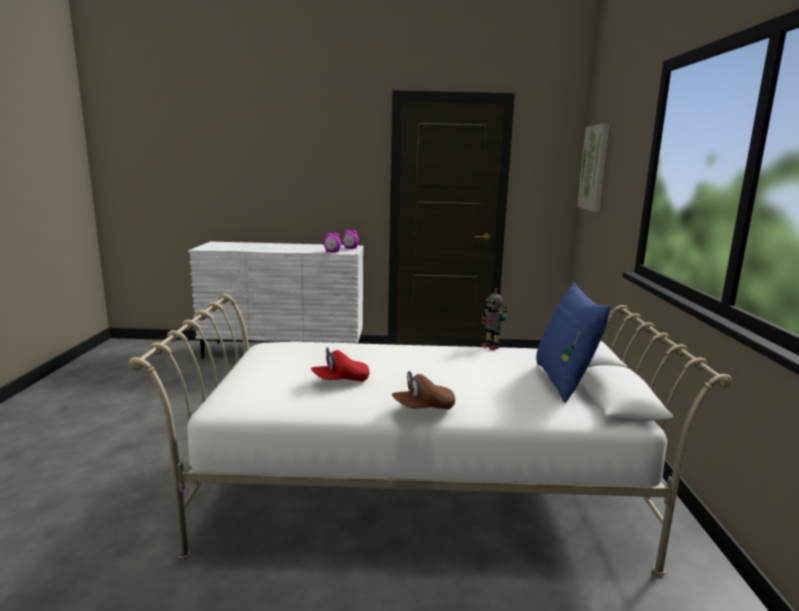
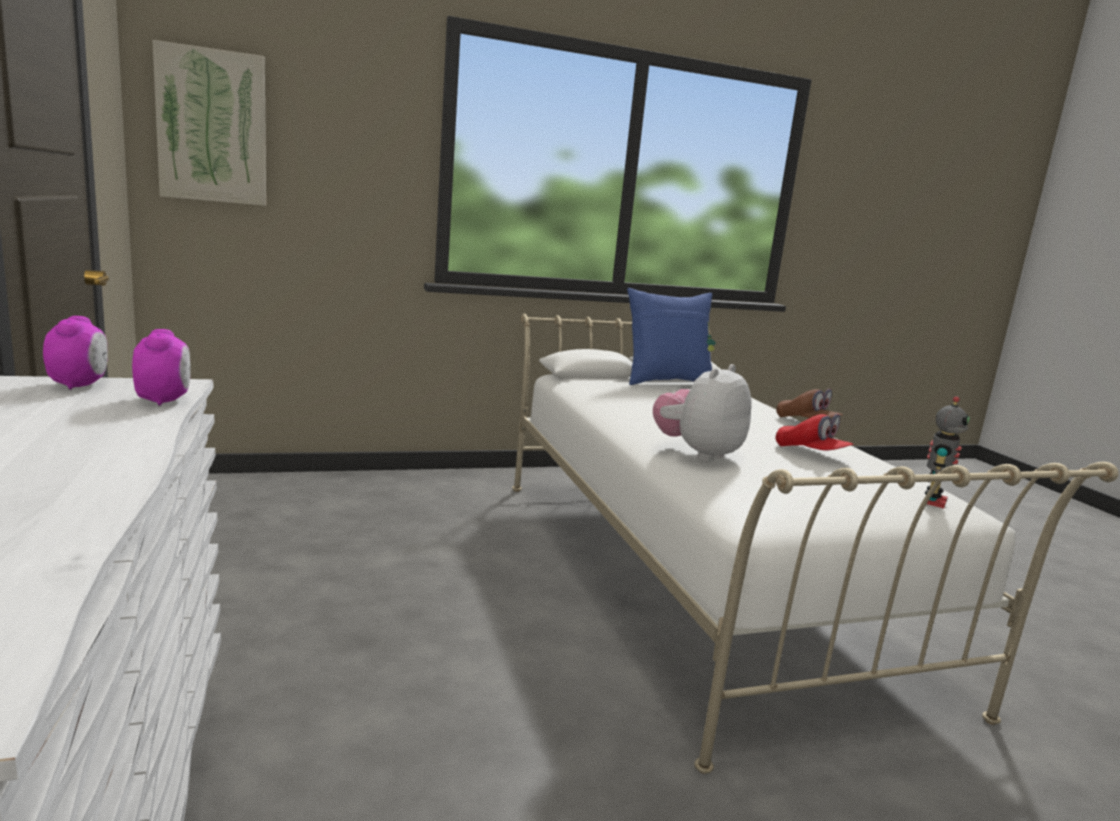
camera: 110 degrees left, 0 degrees up
toy robot [481,288,508,350] -> toy robot moved to [925,396,970,508]
none -> plush toy [653,364,752,462]

